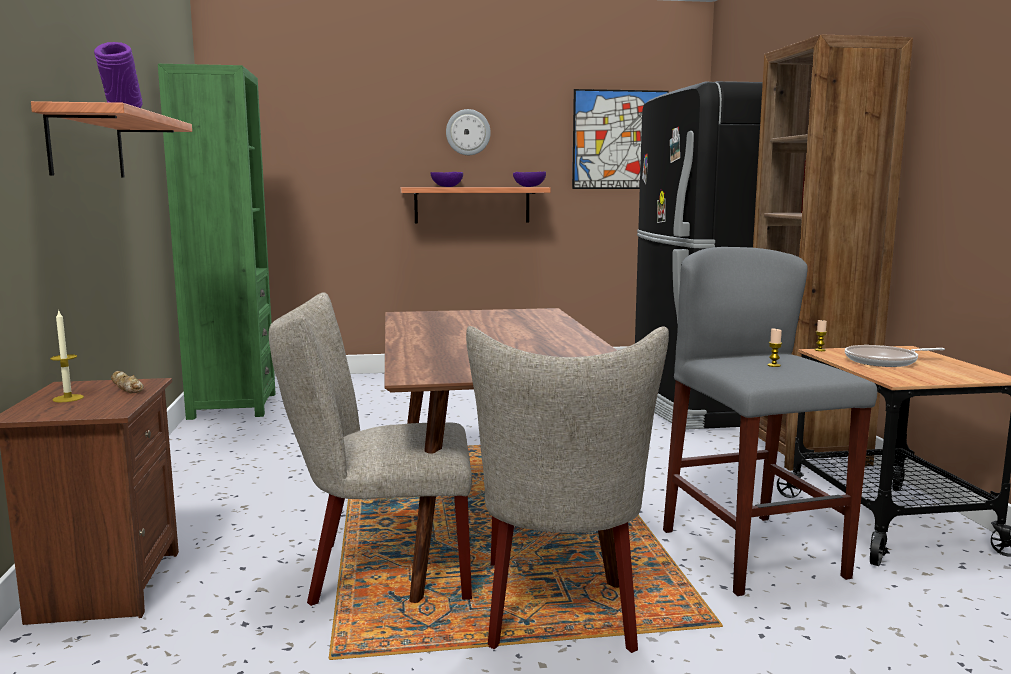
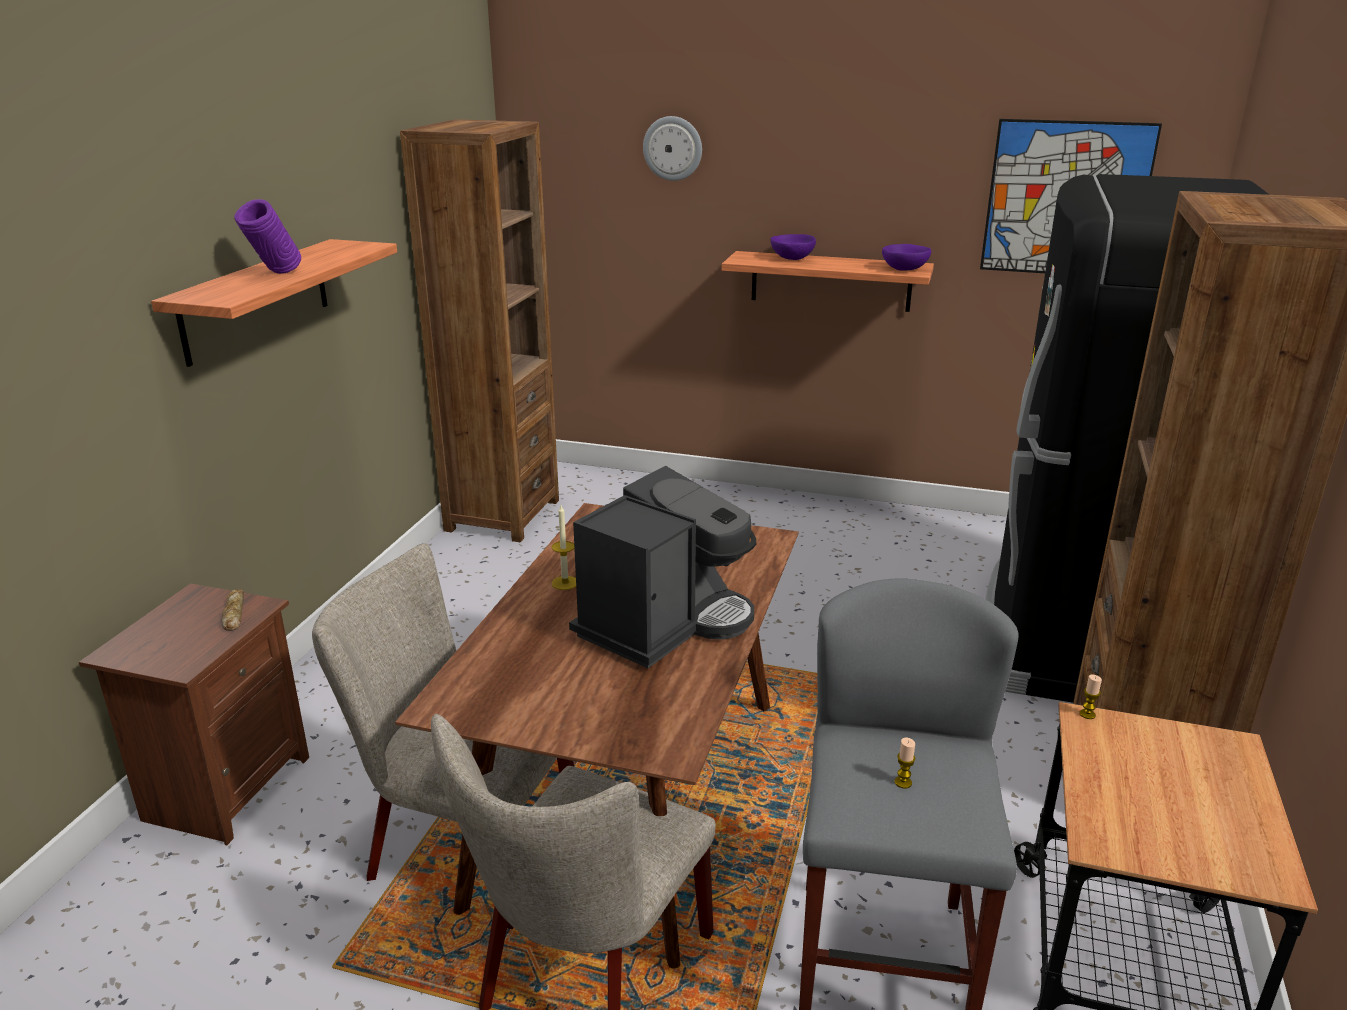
camera: 25 degrees right, 15 degrees up
candle [50,311,84,402] -> candle moved to [552,505,576,590]
green bookcase [158,64,276,420] -> brown bookcase [400,119,559,542]
wall clock [446,109,491,155] -> wall clock moved to [643,116,702,181]
frying pan [845,345,945,367] -> none
none -> coffee machine [569,466,757,668]

